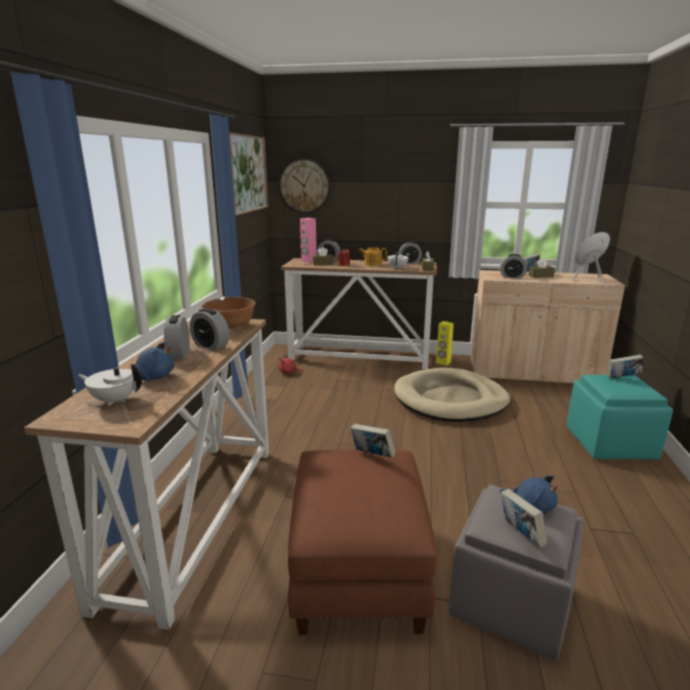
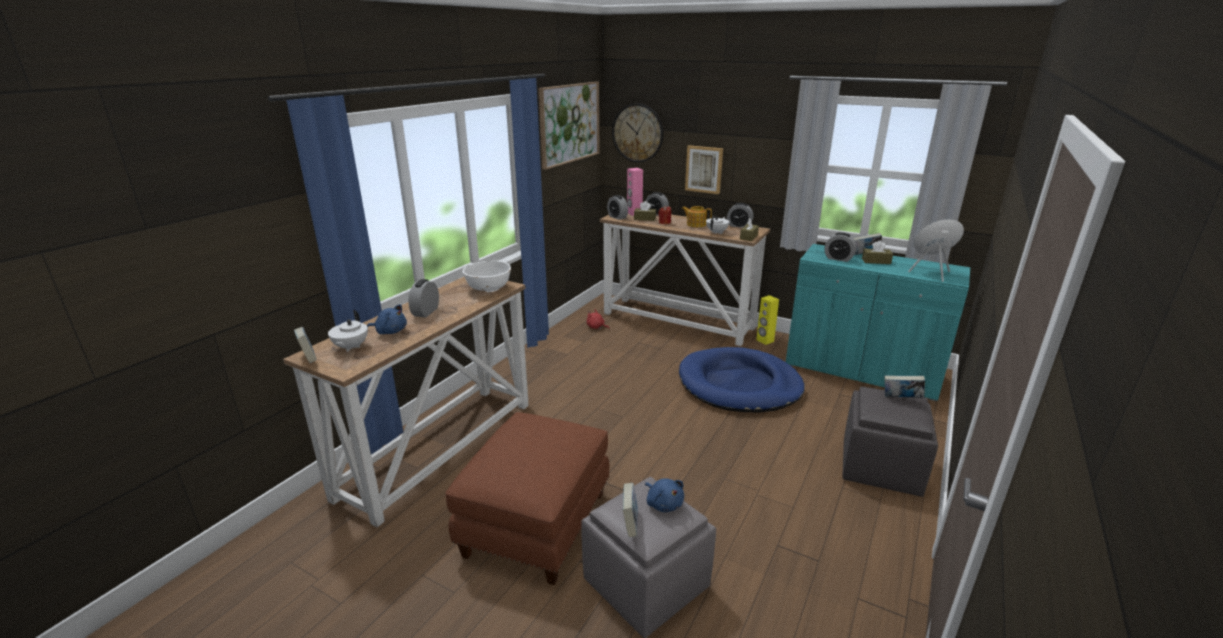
camera: 20 degrees right, 5 degrees up
white teapot [78,364,142,406] -> white teapot turned 120 degrees counterclockwise [328,310,368,352]
alarm clock [190,308,229,350] -> alarm clock moved to [607,195,628,220]
brown bowl [201,297,256,330] -> white bowl [462,261,511,292]
book [350,424,396,458] -> book moved to [294,327,317,363]
beige dog bed [394,368,510,422] -> blue dog bed [679,347,805,412]
beige cabinet [471,270,625,383] -> turquoise cabinet [786,244,970,401]
turquoise ottoman [567,375,673,460] -> grey ottoman [843,387,938,497]
none -> picture [685,145,723,194]

